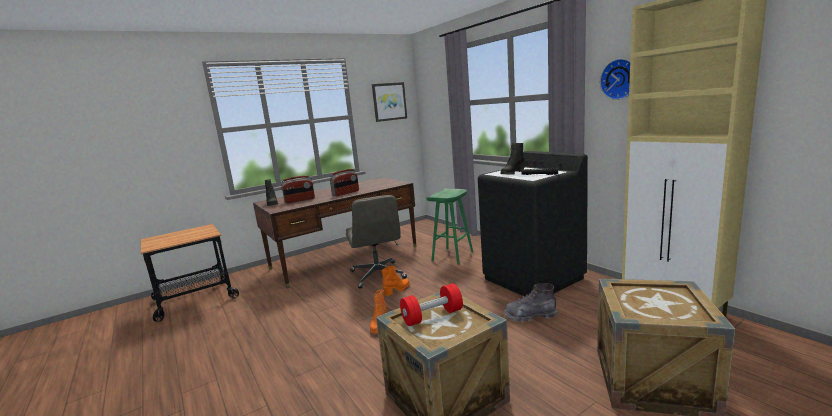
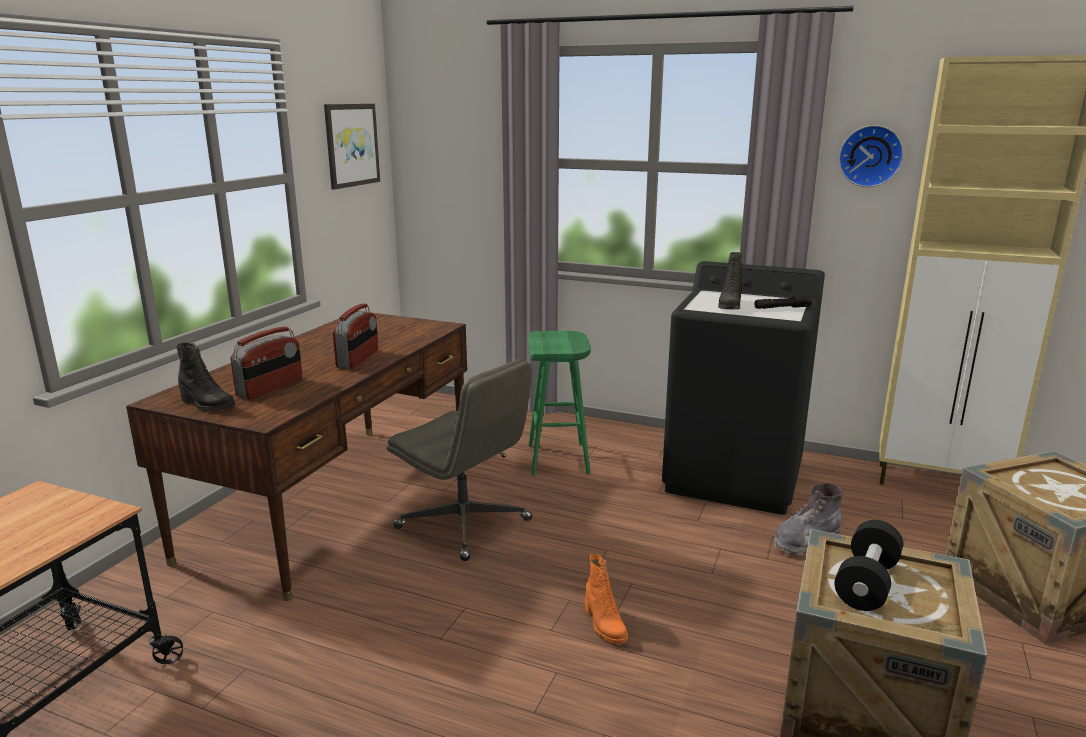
camera: 35 degrees left, 5 degrees up
orange boot [382,266,410,296] -> none
red dumbbell [400,284,463,326] -> black dumbbell [834,520,903,611]

